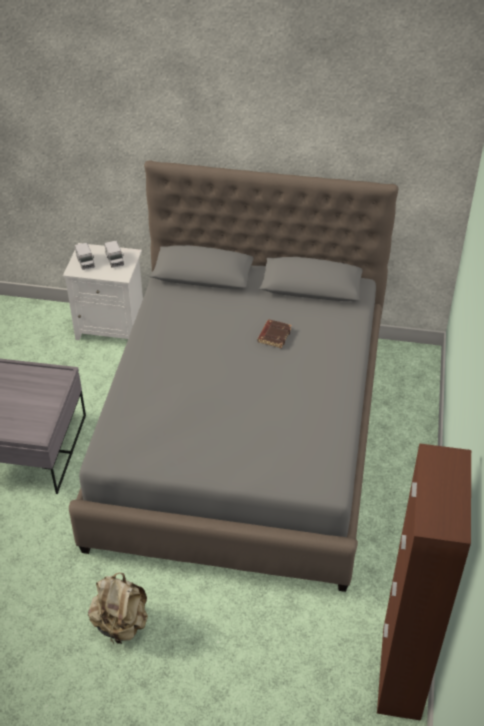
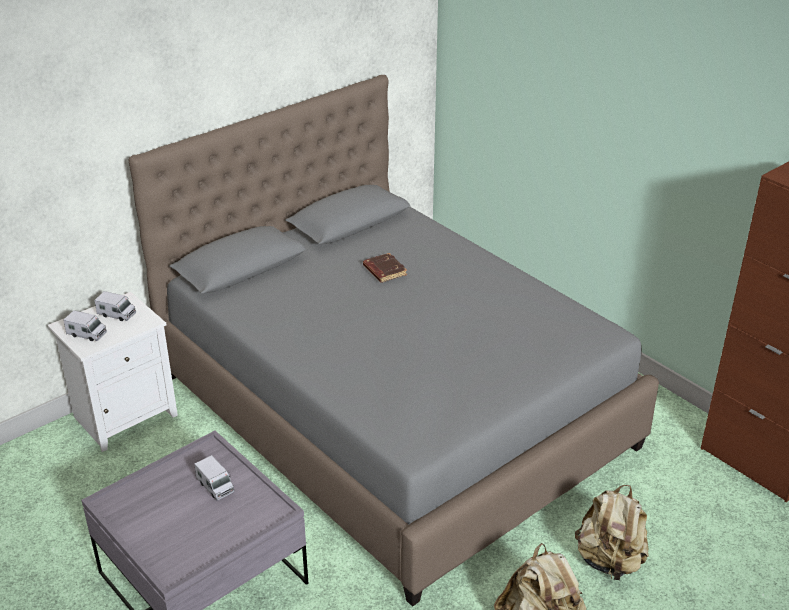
camera: 50 degrees left, 10 degrees down
none -> toy truck [194,455,235,500]
none -> beige backpack [575,485,649,581]

